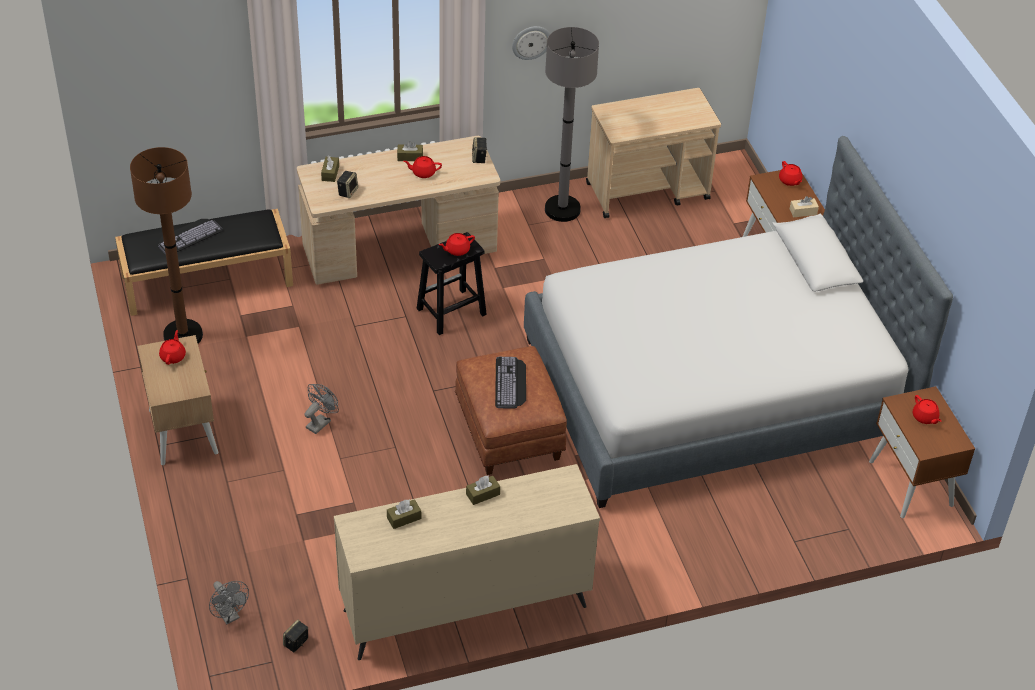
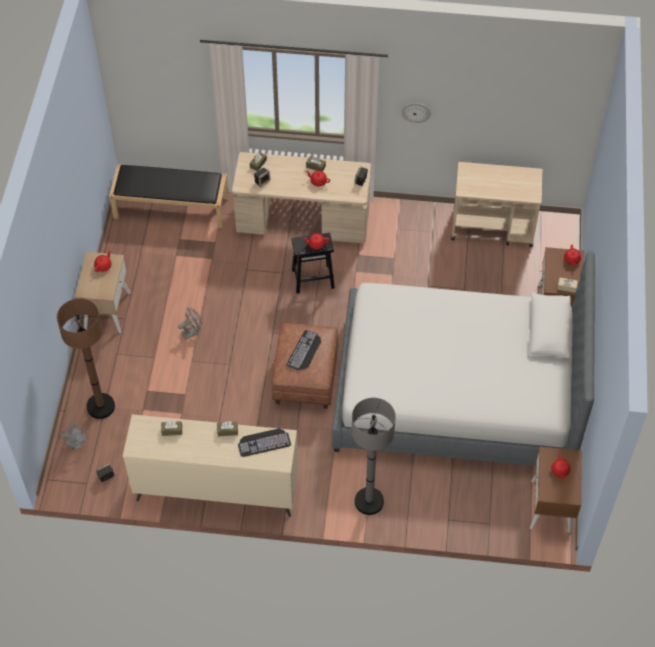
camera: 25 degrees right, 10 degrees up
brown floor lamp [130,147,203,344] -> brown floor lamp moved to [57,299,115,419]
keyboard [158,219,223,254] -> keyboard moved to [238,429,291,457]
grey floor lamp [545,27,599,222] -> grey floor lamp moved to [351,398,396,515]

